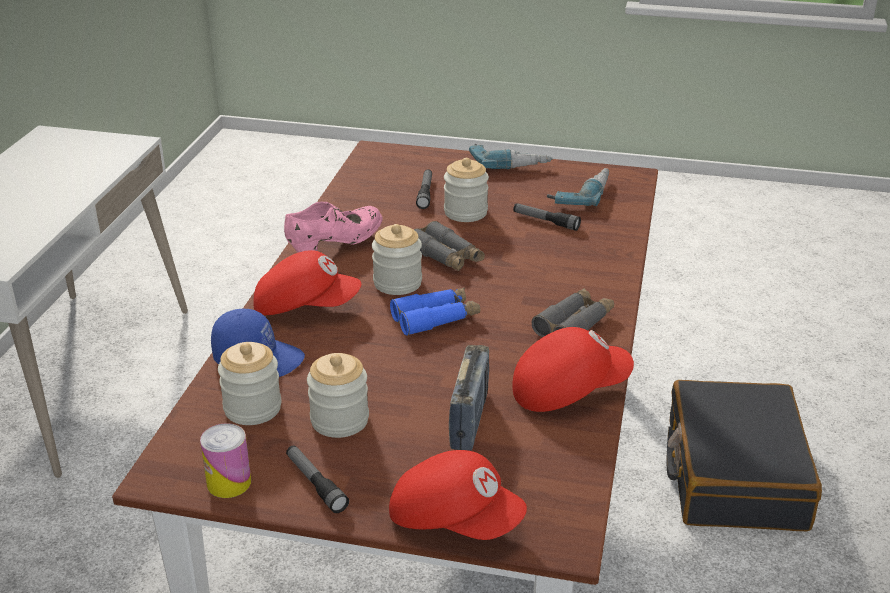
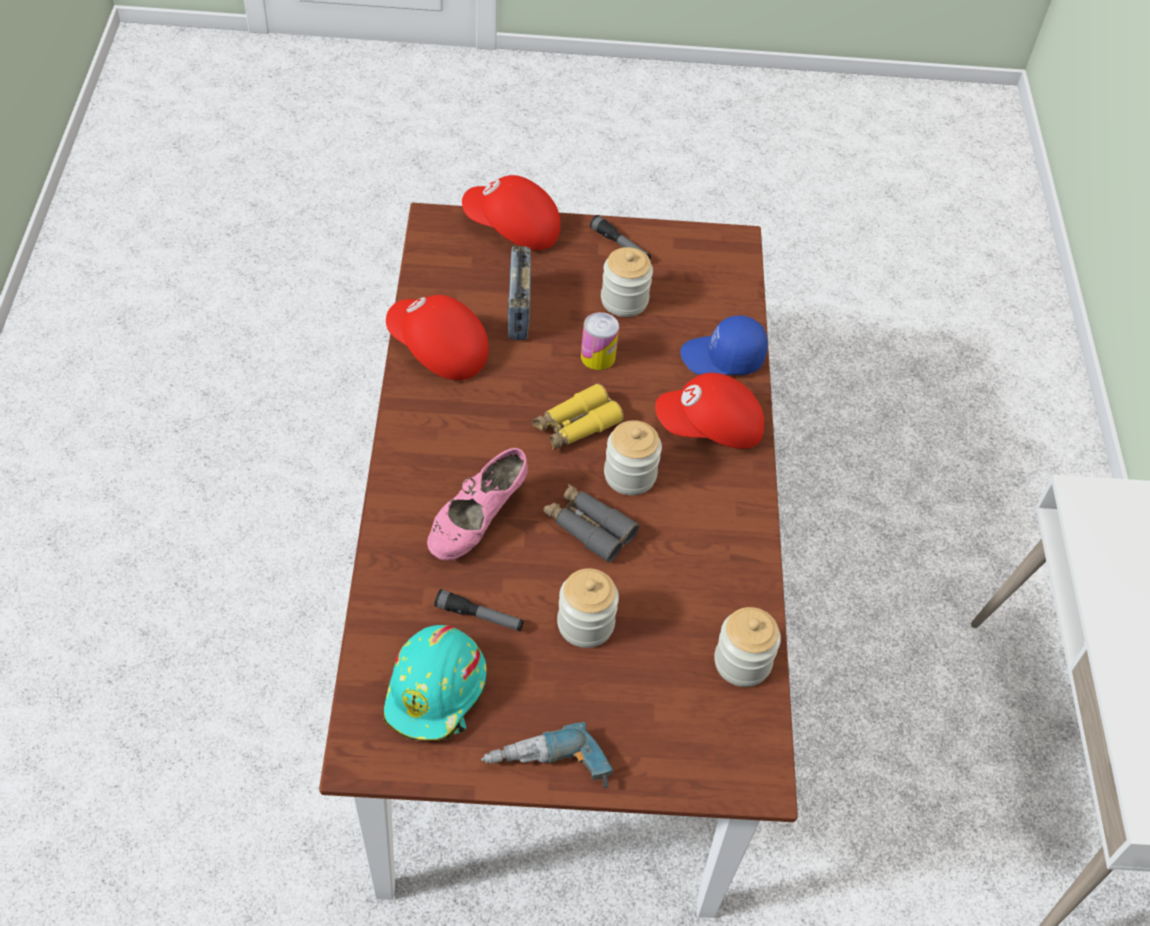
camera: 165 degrees right, 20 degrees up
can [200,423,251,498] -> can moved to [581,312,619,370]
jar [218,342,281,425] -> jar moved to [714,607,781,687]
pink shoe [284,202,383,253] -> pink shoe moved to [427,448,528,561]
blue binoculars [390,288,480,336] -> yellow binoculars [532,383,624,450]
flashlight [416,169,432,209] -> none
red cap [512,327,634,412] -> red cap turned 60 degrees clockwise [386,295,488,380]
grey binoculars [532,288,614,337] -> none
power drill [547,168,609,206] -> turquoise hard hat [384,625,487,741]
black suitcase [666,380,822,531] -> none

